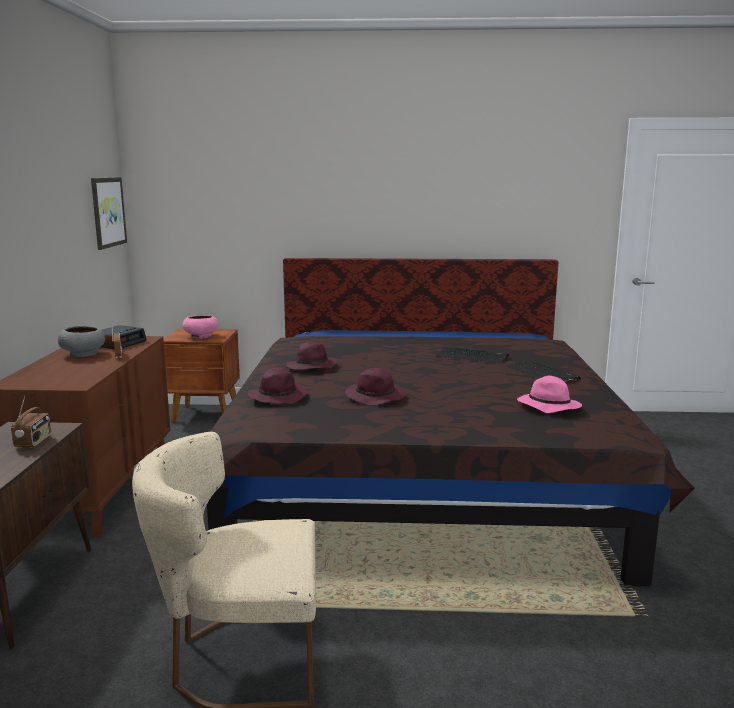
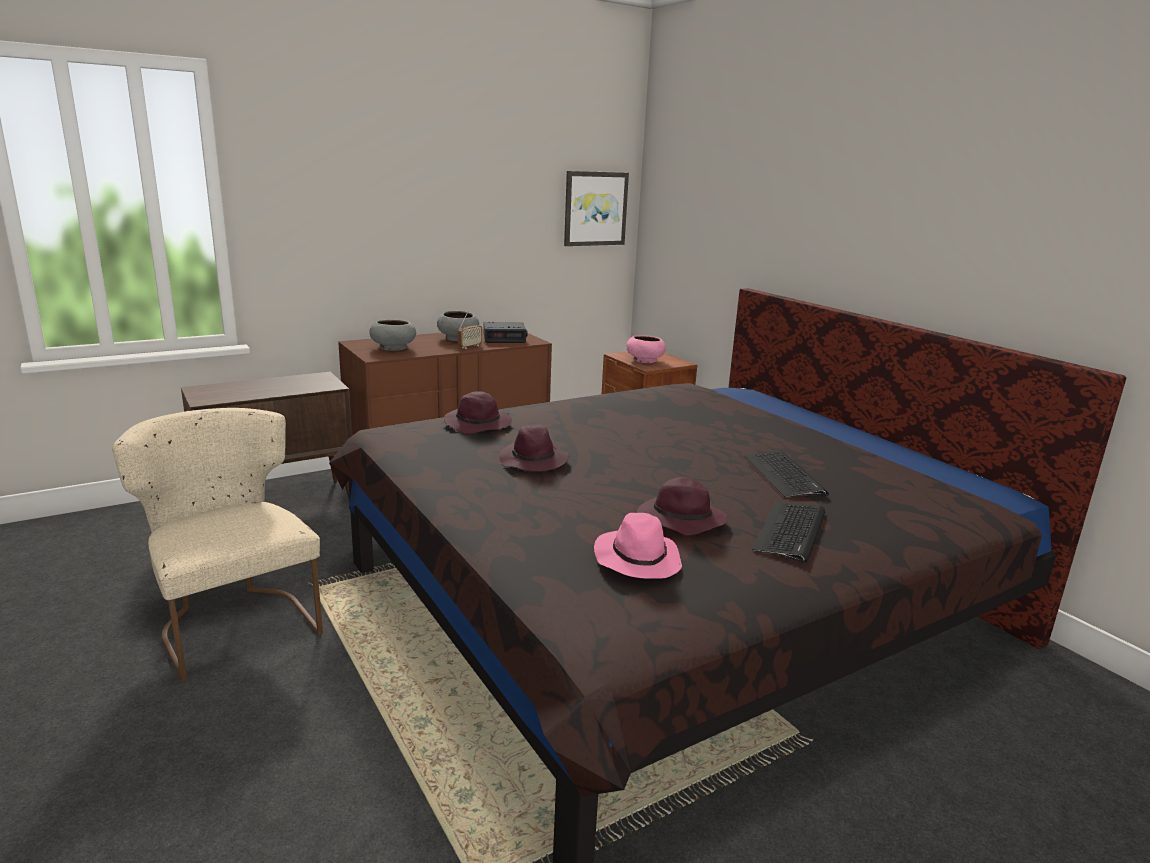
camera: 55 degrees right, 5 degrees up
radio [11,396,51,448] -> none
purple hat [286,341,337,370] -> purple hat moved to [637,477,728,535]
none -> grey bowl [369,320,416,351]

